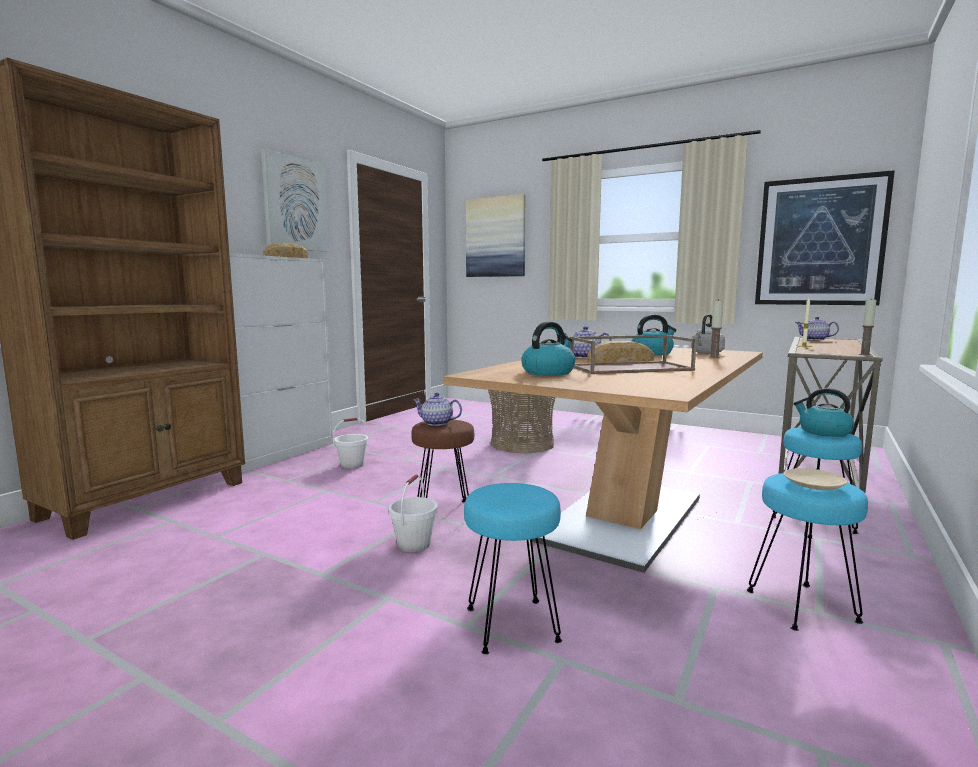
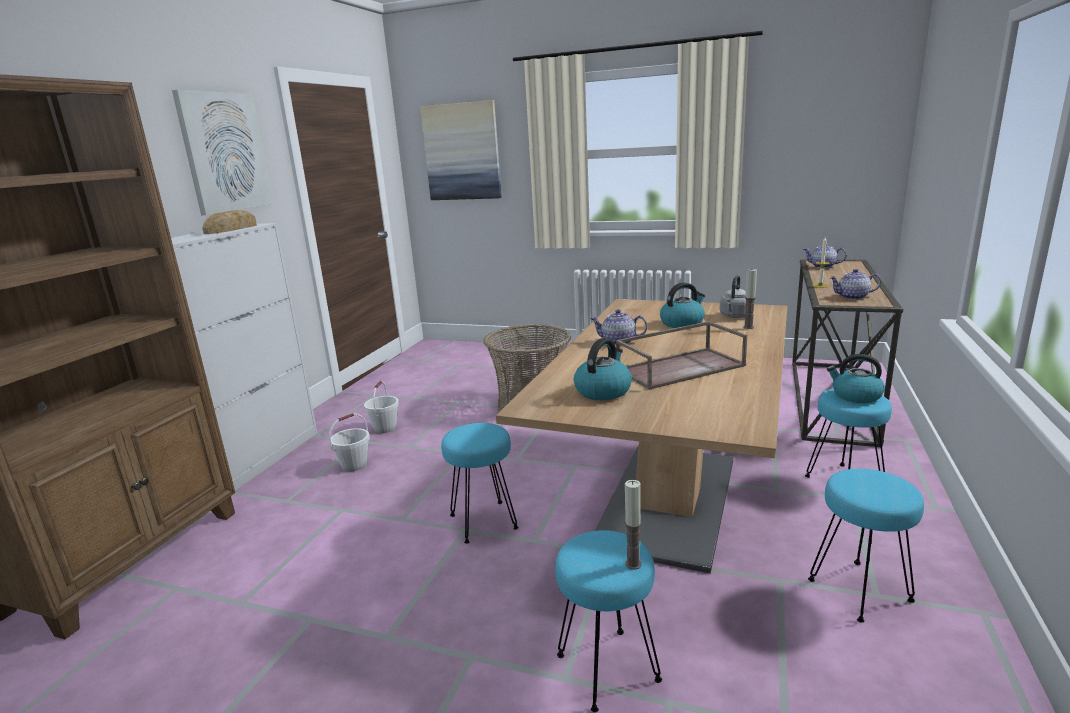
camera: 10 degrees left, 10 degrees up
white bucket [388,474,438,552] -> white bucket moved to [364,381,399,433]
brown stool [411,420,474,502] -> turquoise stool [441,423,519,544]
teapot [413,392,462,426] -> teapot moved to [829,269,881,300]
bread [587,341,654,363] -> none
picture [755,170,895,305] -> none
beige plate [783,468,848,490] -> none
candle [859,300,876,355] -> candle moved to [624,480,642,570]

